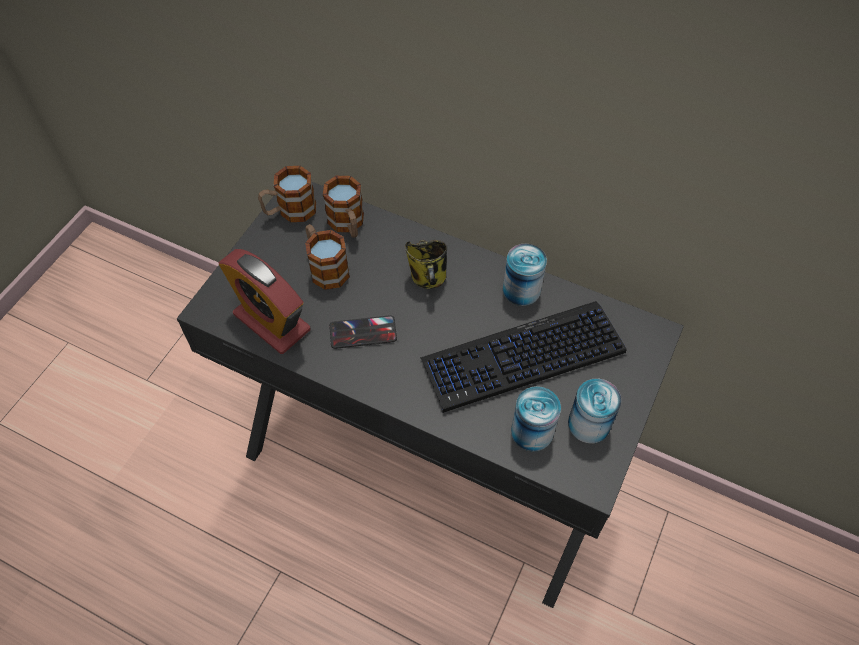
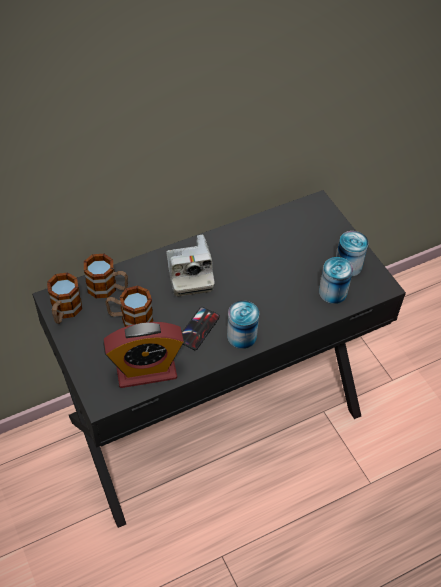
camera: 55 degrees left, 5 degrees down
mug [405,240,447,289] -> camera [166,235,214,297]
keyboard [420,301,626,413] -> none
can [503,243,547,306] -> can moved to [227,300,259,349]

